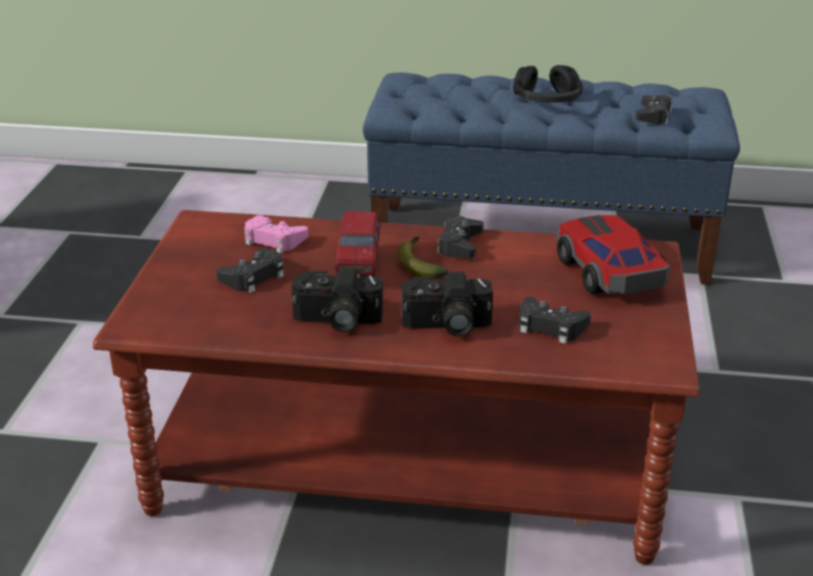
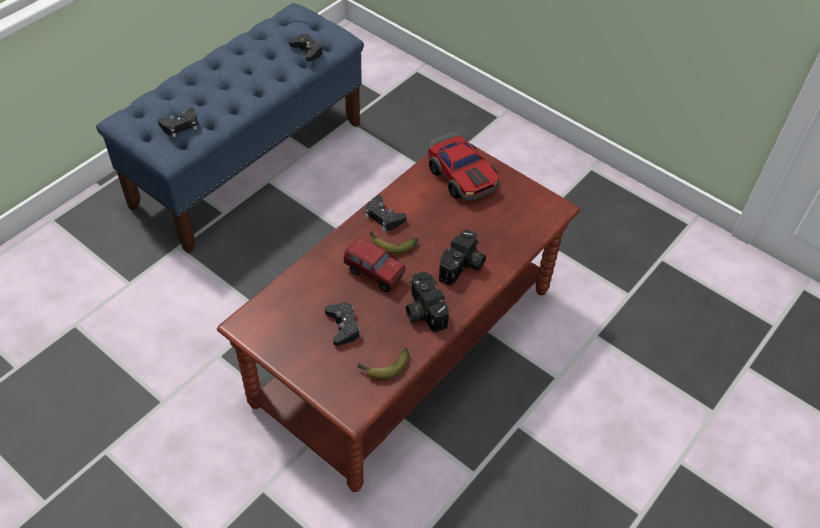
camera: 60 degrees left, 20 degrees up
pink game controller [244,215,308,254] -> none
camera [292,267,383,332] -> camera turned 120 degrees clockwise [406,271,449,332]
black headphones [513,65,583,103] -> none
black game controller [519,297,591,344] -> black game controller moved to [158,107,198,137]
toy car [557,215,670,294] -> toy car turned 135 degrees counterclockwise [428,132,500,200]
none -> banana [358,347,409,379]

